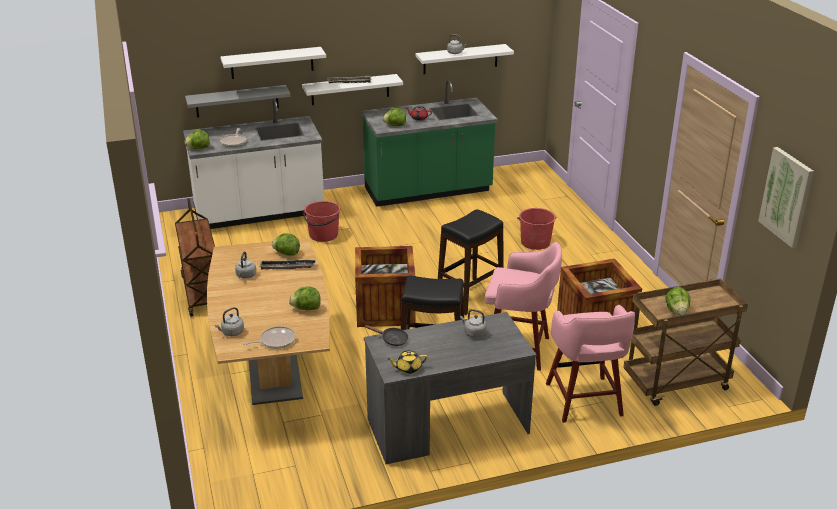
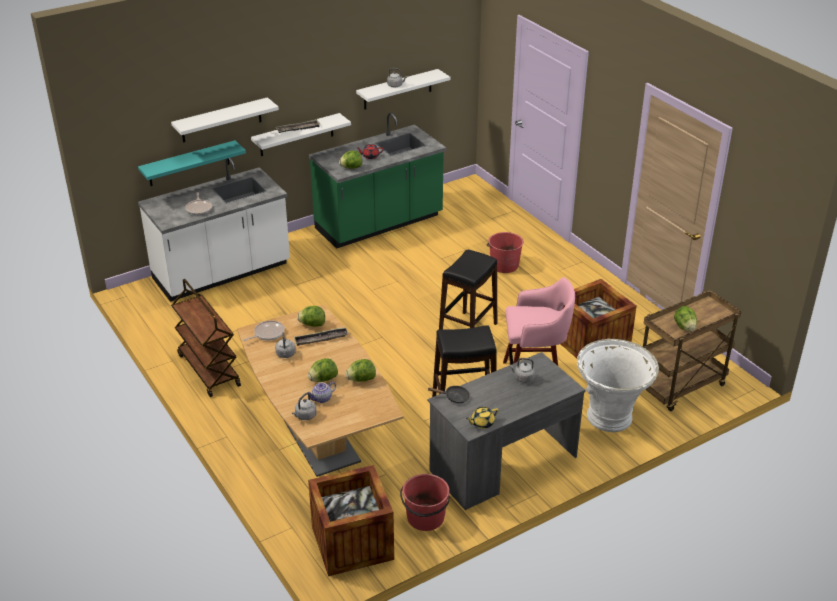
camera: 15 degrees left, 5 degrees up
grey shelf [185,85,290,118] -> turquoise shelf [138,140,246,186]
lettuce [185,130,210,149] -> lettuce moved to [308,358,338,382]
frying pan [243,326,296,349] -> frying pan moved to [243,321,285,341]
red bucket [303,201,340,242] -> red bucket moved to [400,474,450,531]
crate [355,246,415,327] -> crate moved to [308,465,394,576]
pink stool [546,305,635,423] -> white planter [577,339,659,432]
picture [758,147,814,248] -> none
none -> teapot [307,382,336,403]

